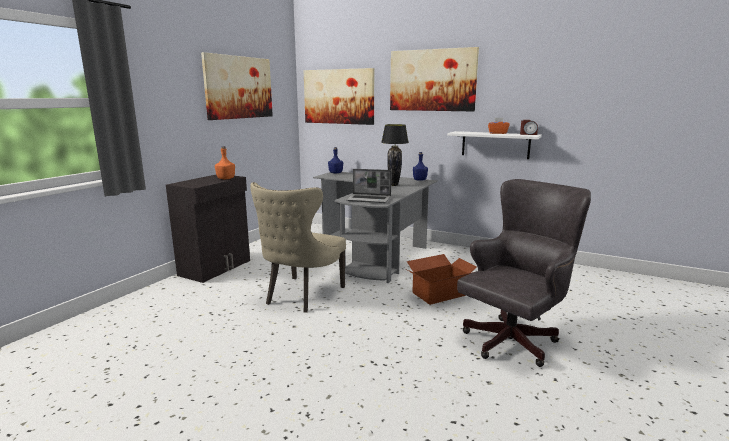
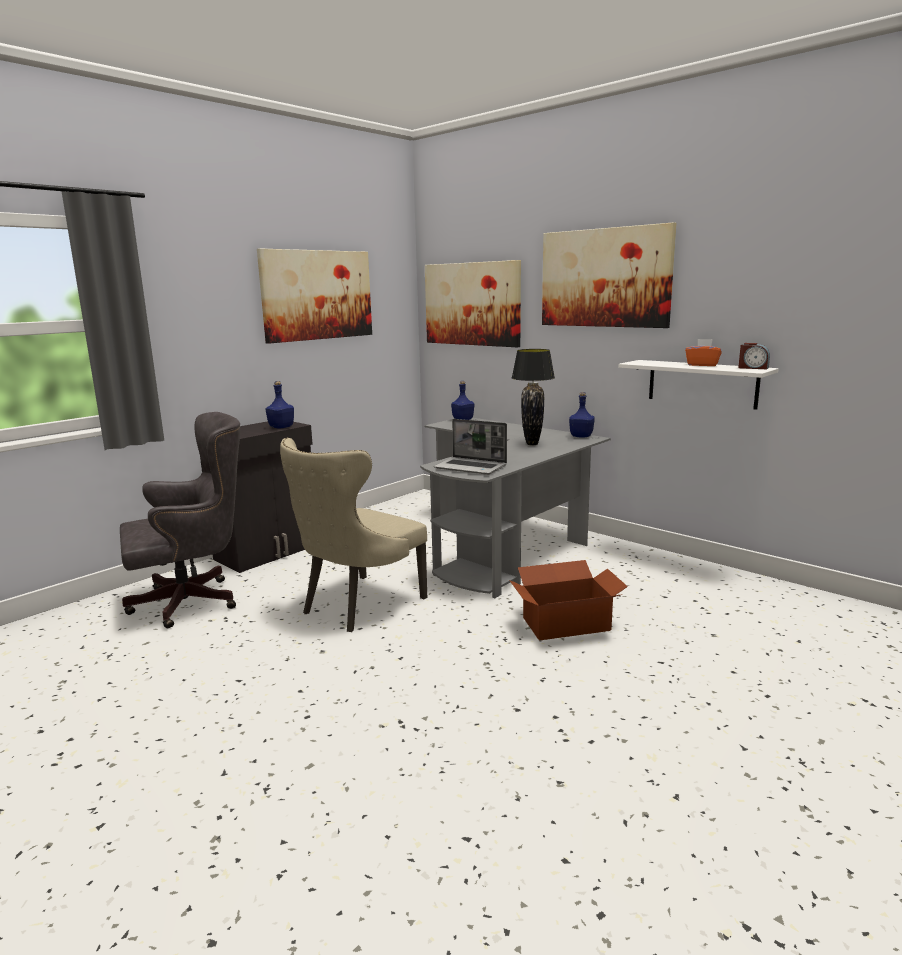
camera: 15 degrees right, 0 degrees up
orange bottle [215,146,235,179] -> blue bottle [266,381,294,428]
grey office chair [457,179,591,367] -> grey office chair moved to [120,412,240,628]

